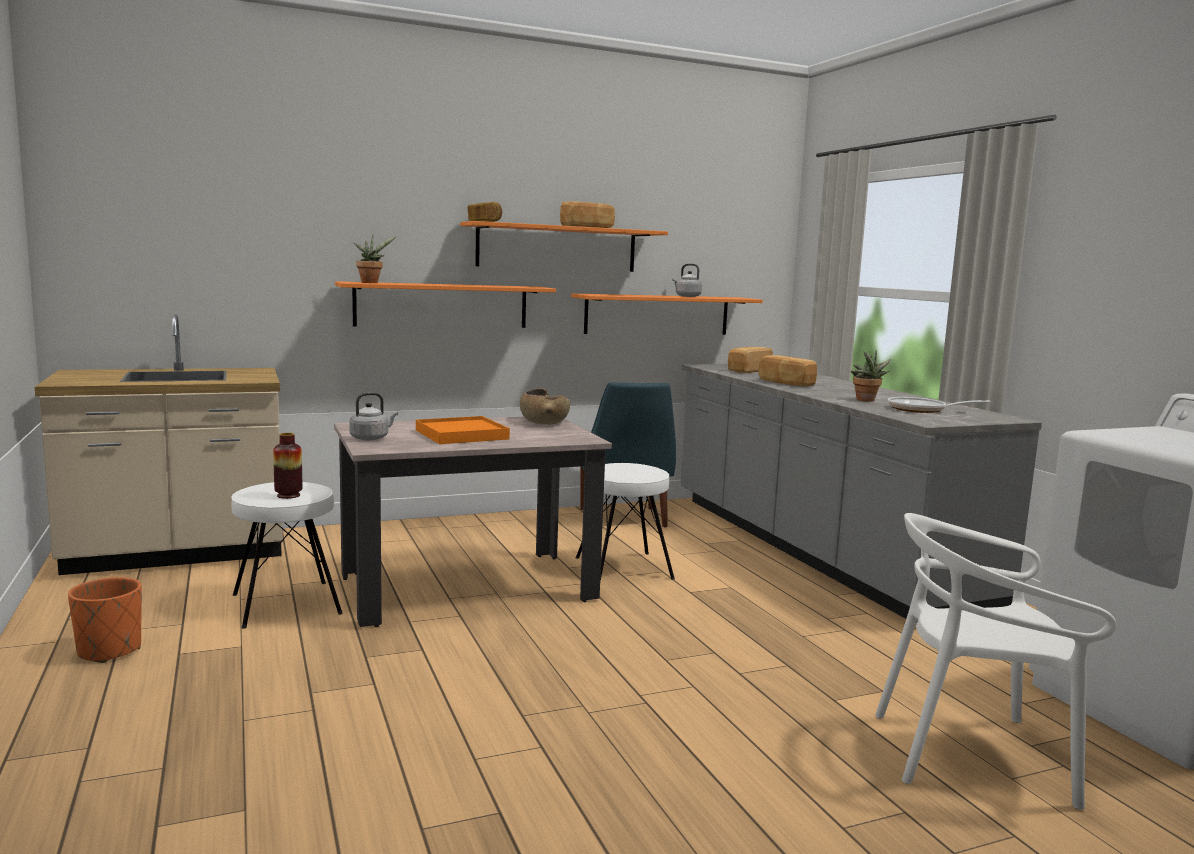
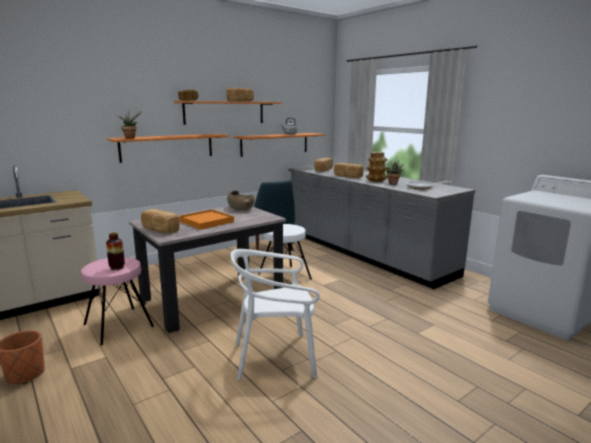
camera: 15 degrees left, 5 degrees up
white stool [231,482,343,629] -> pink stool [81,257,154,345]
grey kettle [349,392,398,440] -> bread [141,209,180,233]
white chair [875,513,1116,810] -> white chair moved to [231,249,320,380]
none -> vase [366,152,388,182]

